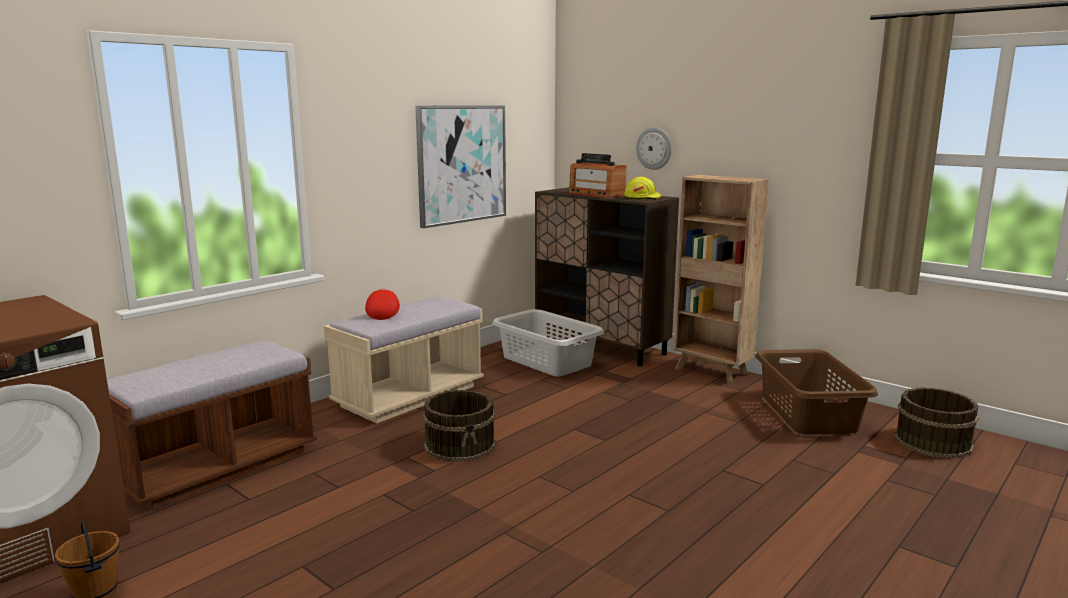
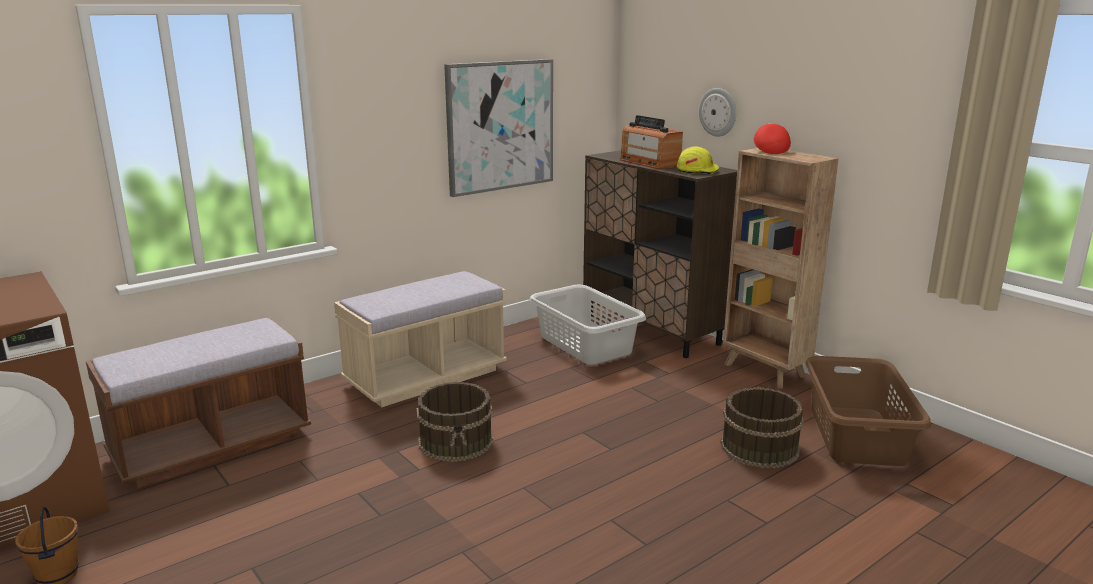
camera: 10 degrees right, 5 degrees up
red cap [365,289,400,320] -> red cap moved to [754,123,791,154]
brown bucket [894,387,979,459] -> brown bucket moved to [720,387,804,469]

